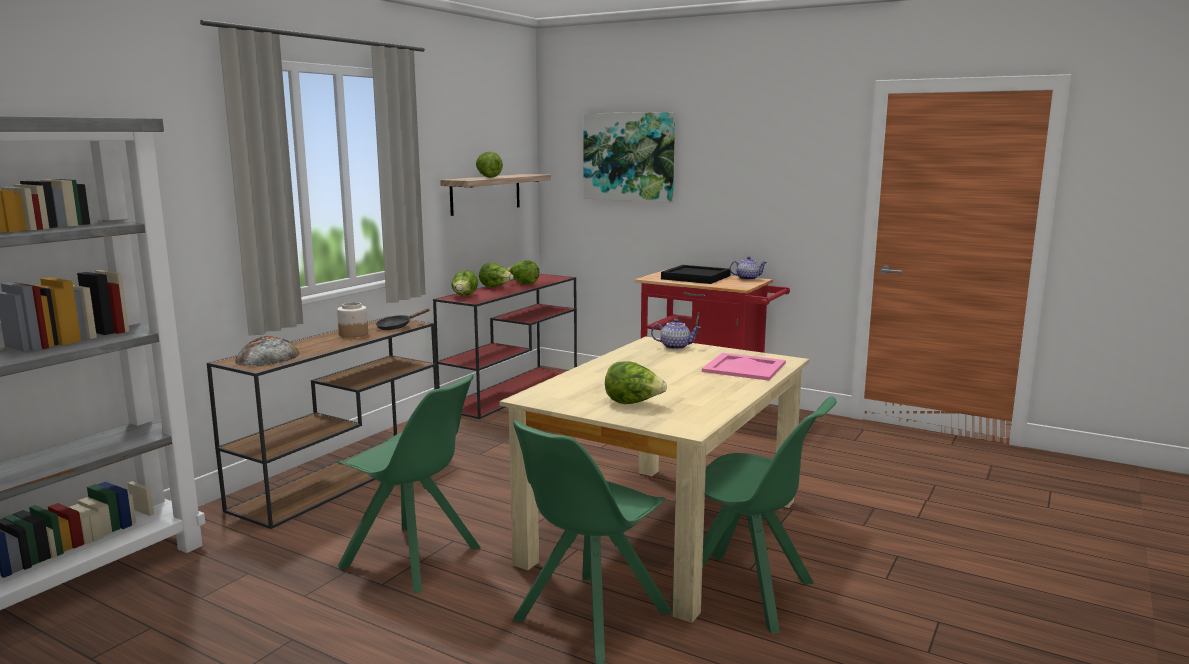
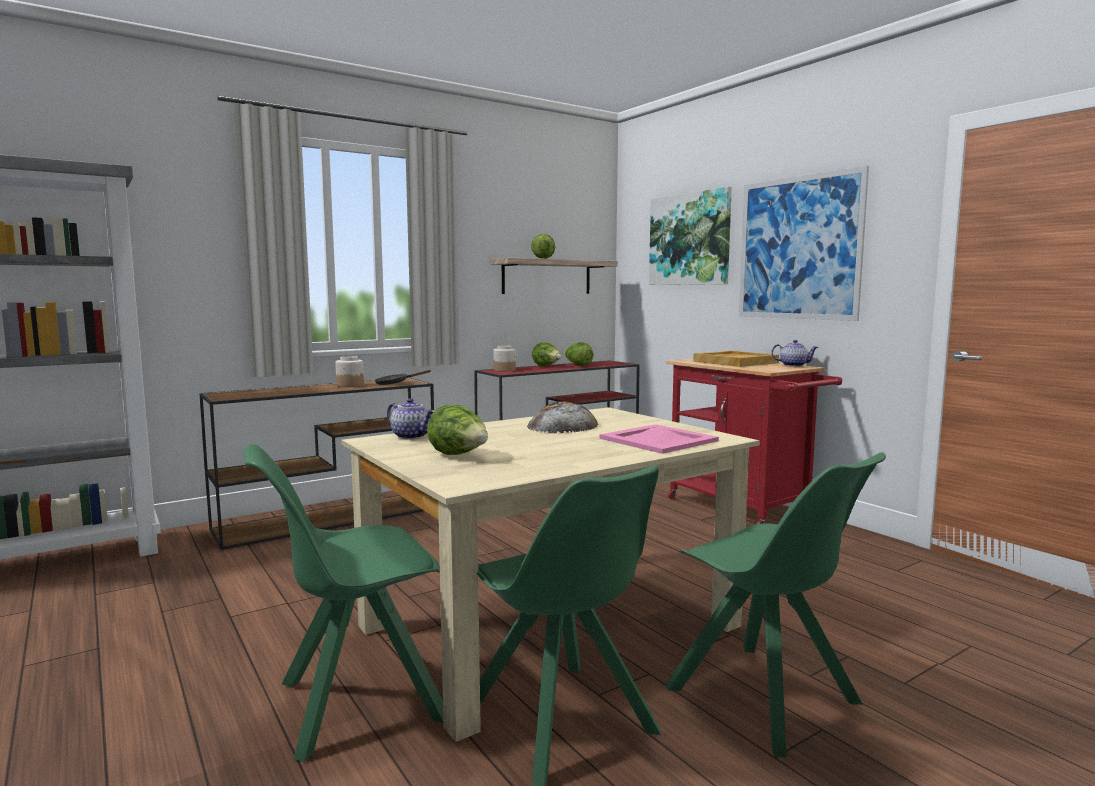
camera: 25 degrees right, 5 degrees down
bread [235,336,300,367] -> bread moved to [527,401,598,433]
green chair [338,374,481,593] -> green chair moved to [666,452,886,758]
lettuce [451,270,479,296] -> jar [493,346,516,371]
teapot [651,319,701,350] -> teapot moved to [387,398,434,439]
black tray [661,265,731,284] -> beige tray [693,351,779,367]
none -> picture [739,166,869,321]

